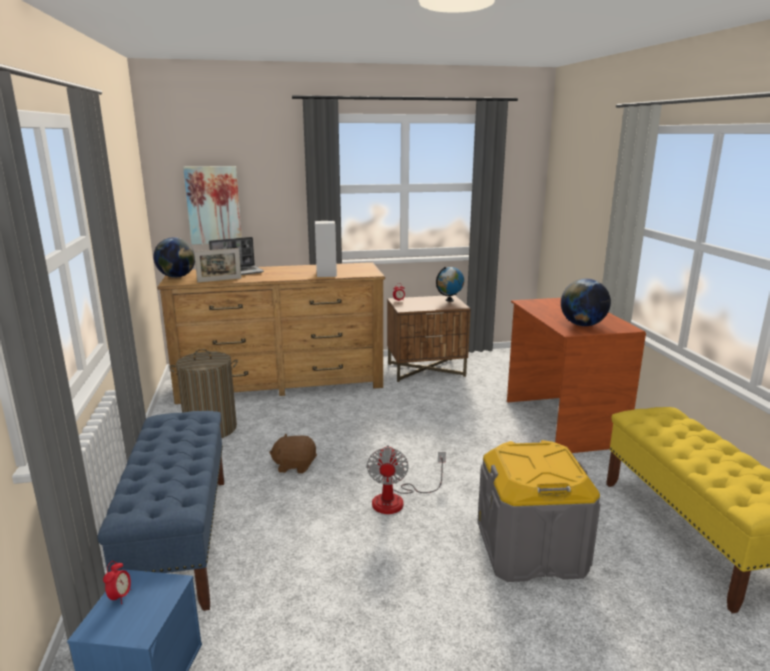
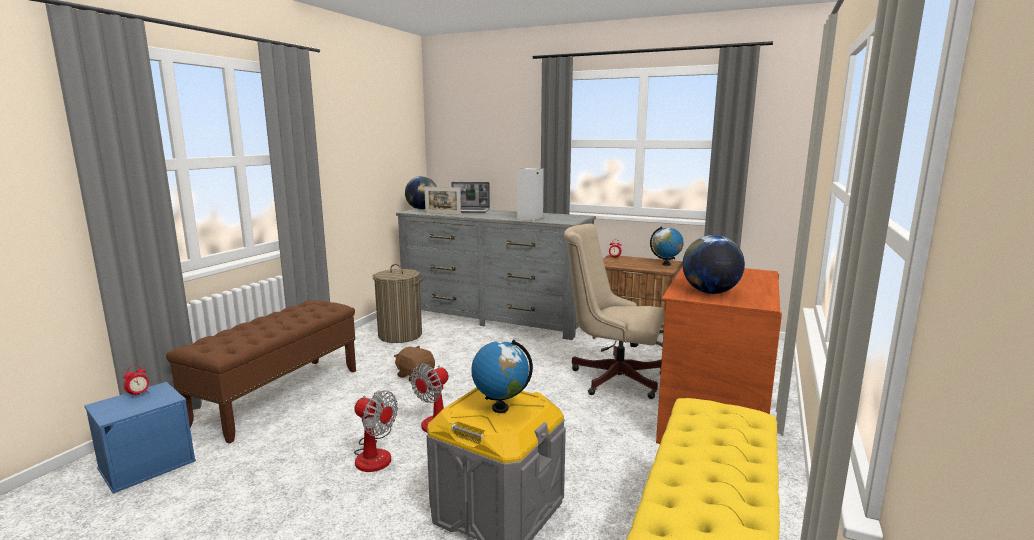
camera: 35 degrees right, 5 degrees down
blue bench [97,411,224,611] -> brown bench [166,300,356,444]
brown dresser [157,262,385,404] -> grey dresser [396,209,596,340]
picture [183,166,242,244] -> none
none -> fan [354,390,398,472]
none -> globe [471,340,533,413]
none -> beige office chair [564,224,664,399]

